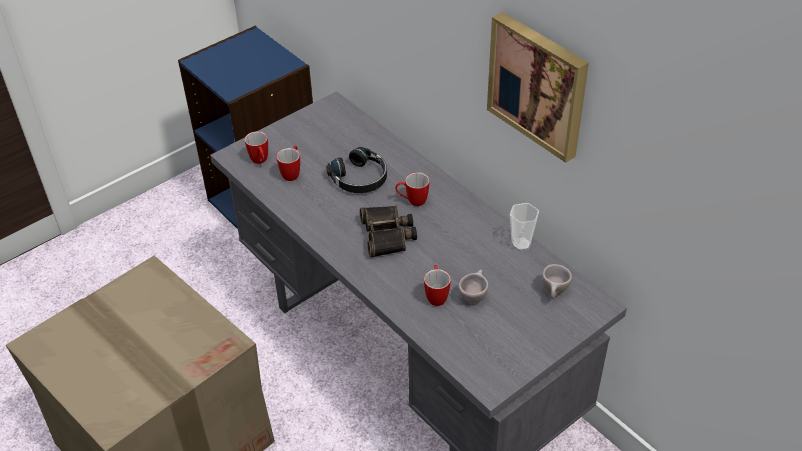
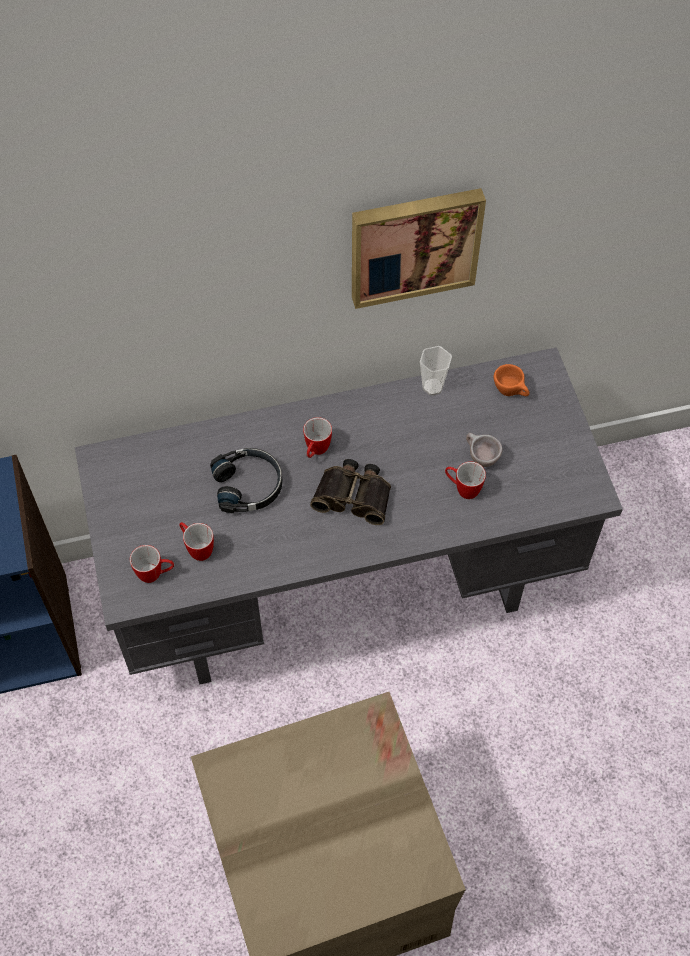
camera: 65 degrees left, 15 degrees up
beige cup [542,264,572,299] -> orange cup [494,364,529,396]

